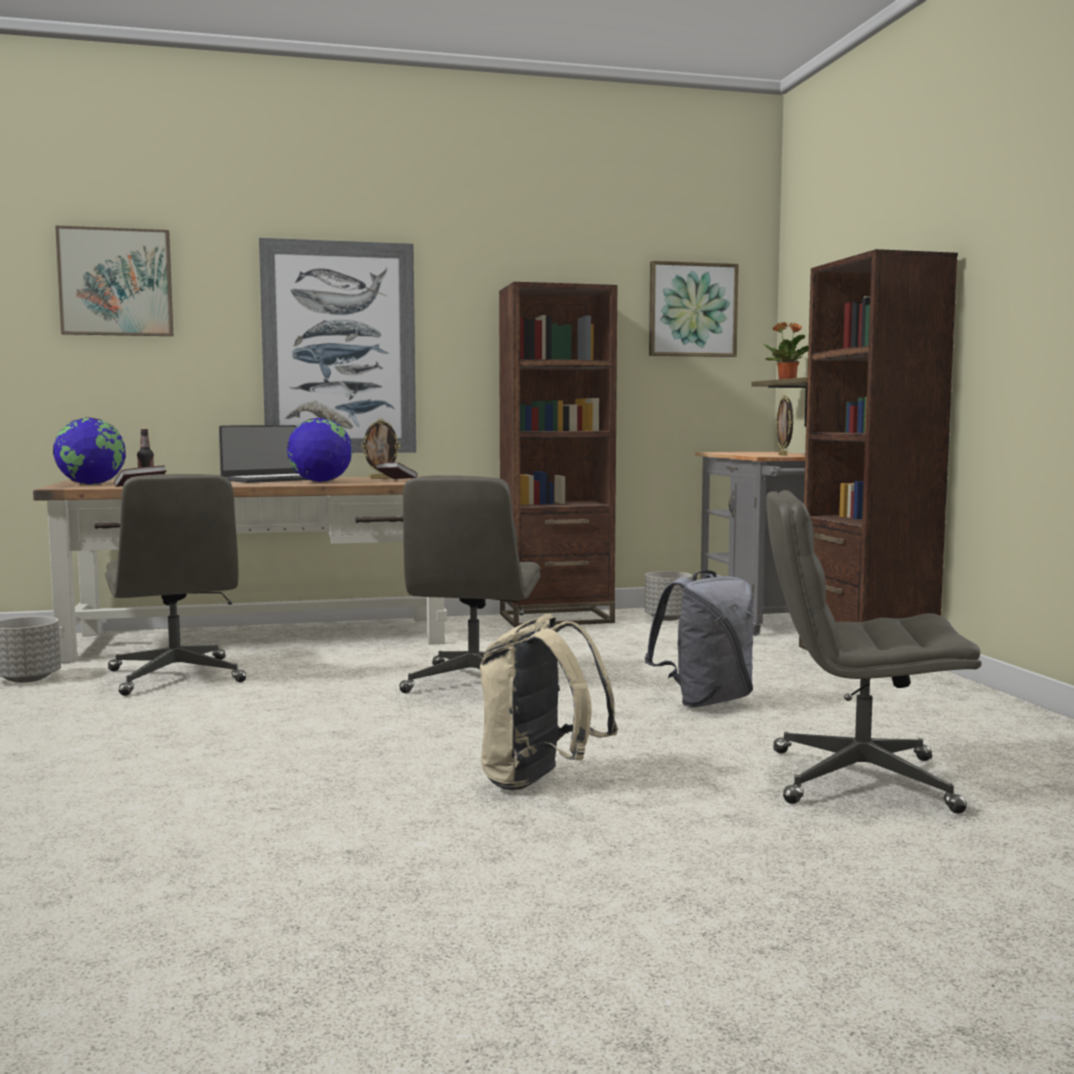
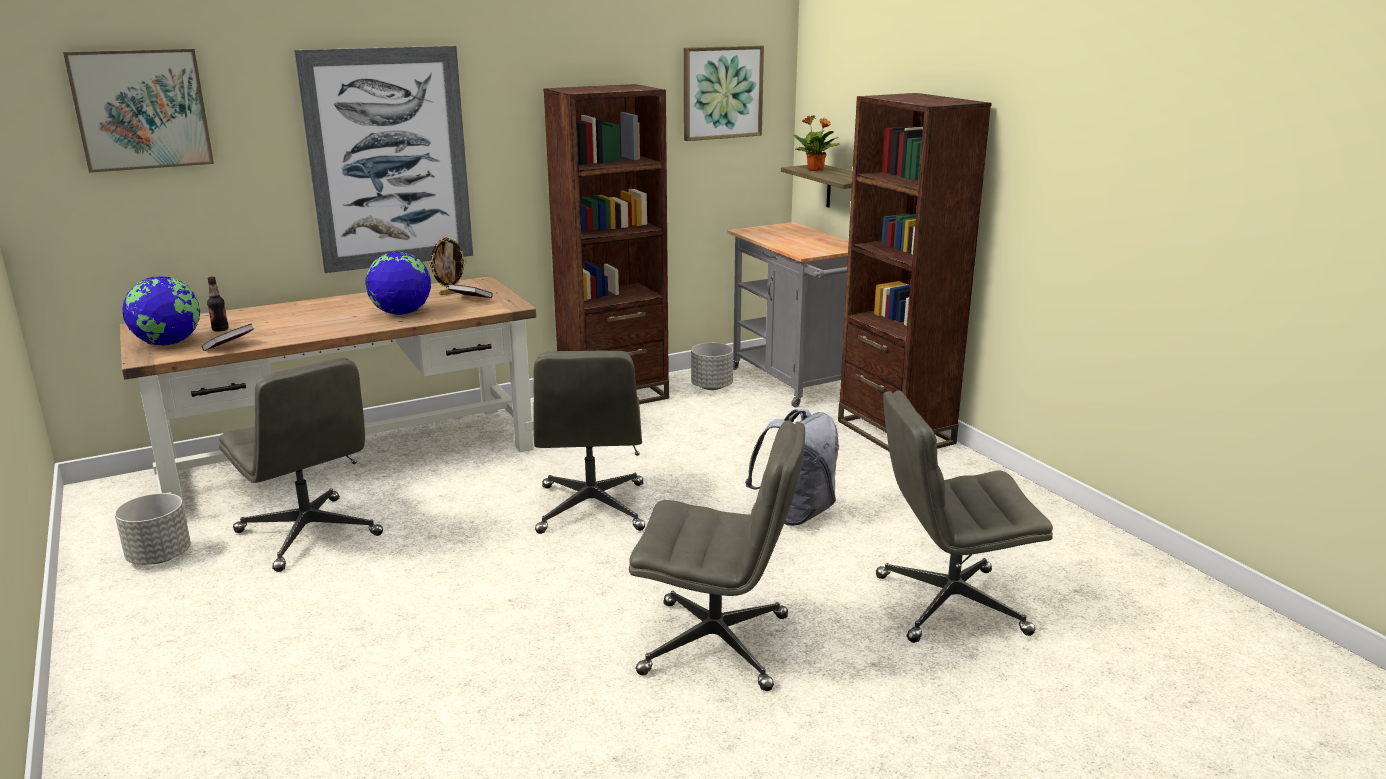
camera: 15 degrees left, 15 degrees up
laptop [219,425,308,483] -> none
beige backpack [480,614,618,791] -> grey office chair [629,420,805,691]
picture frame [776,394,793,456] -> none

